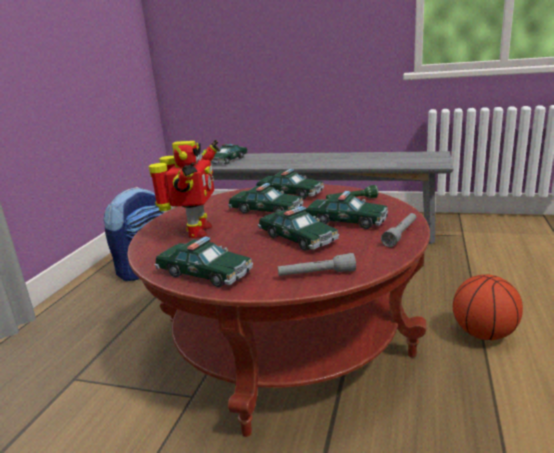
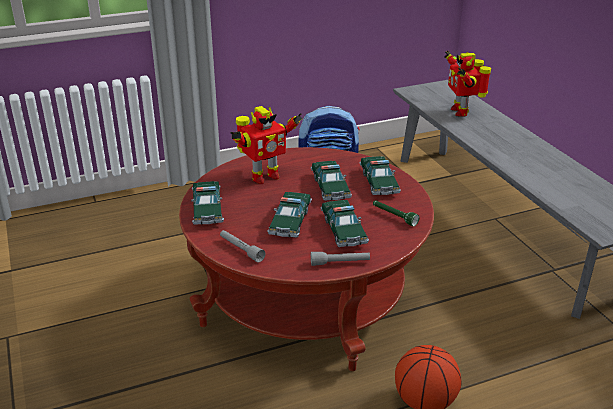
camera: 50 degrees right, 10 degrees up
toy car [210,144,248,165] -> toy robot [444,51,491,117]

